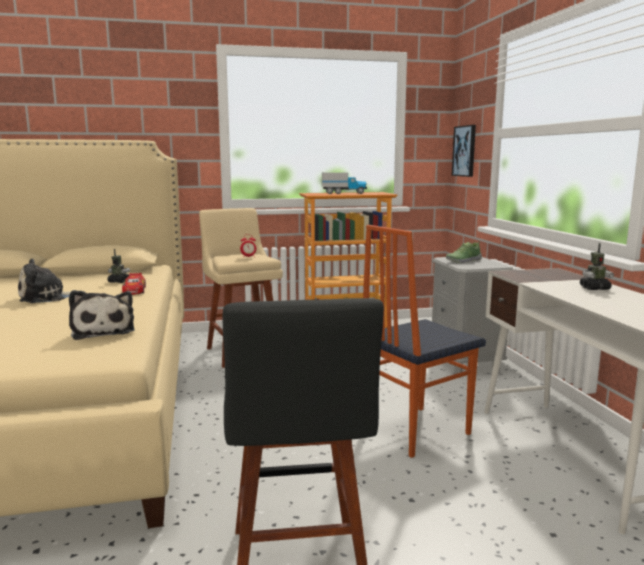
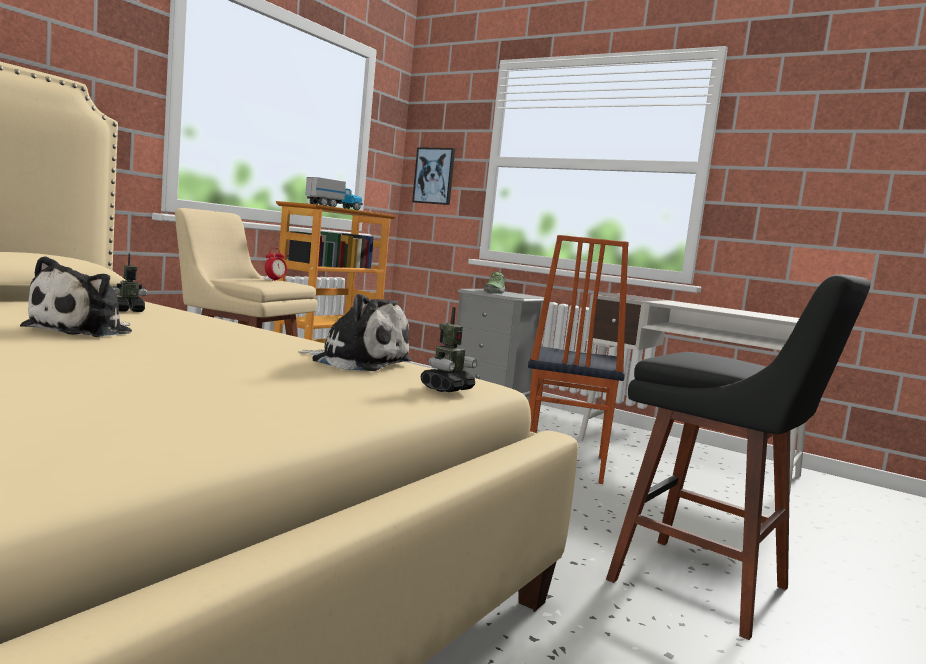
camera: 45 degrees left, 5 degrees down
toy car [122,273,146,295] -> none
toy robot [580,243,614,290] -> toy robot moved to [420,307,478,392]

